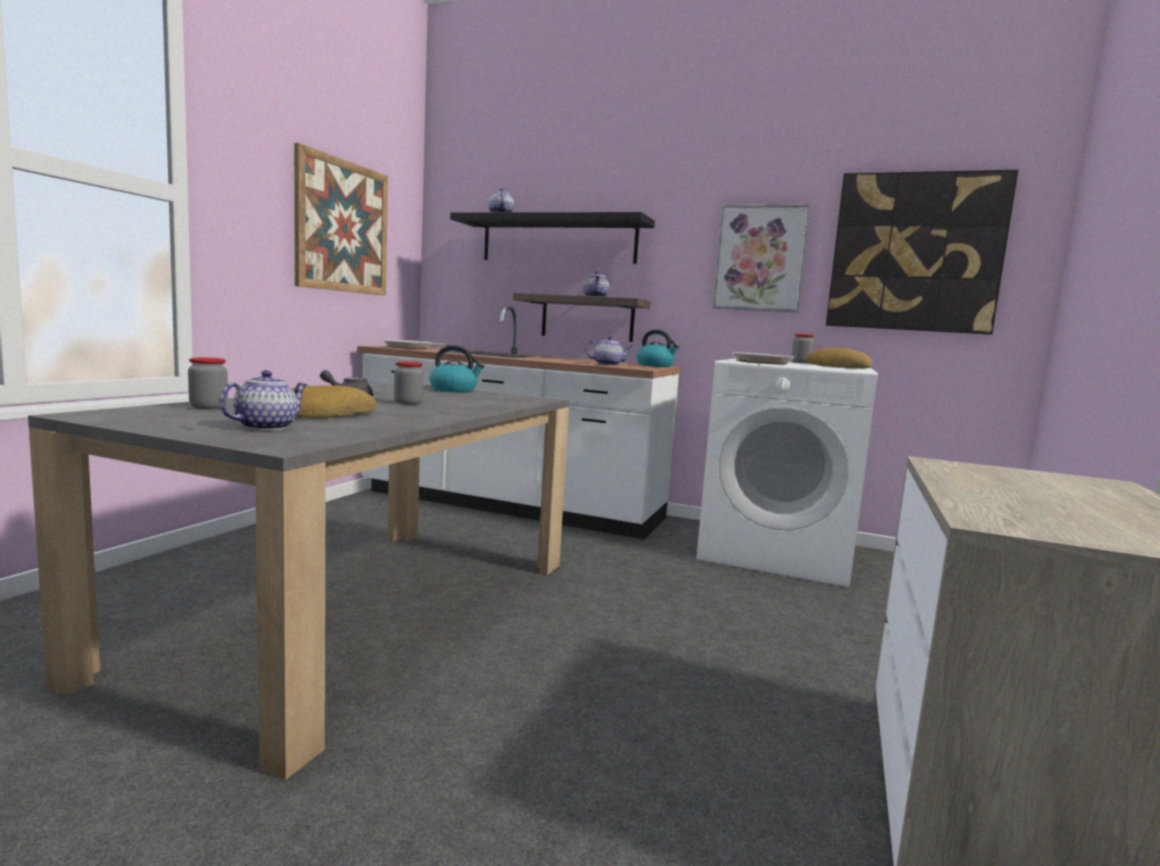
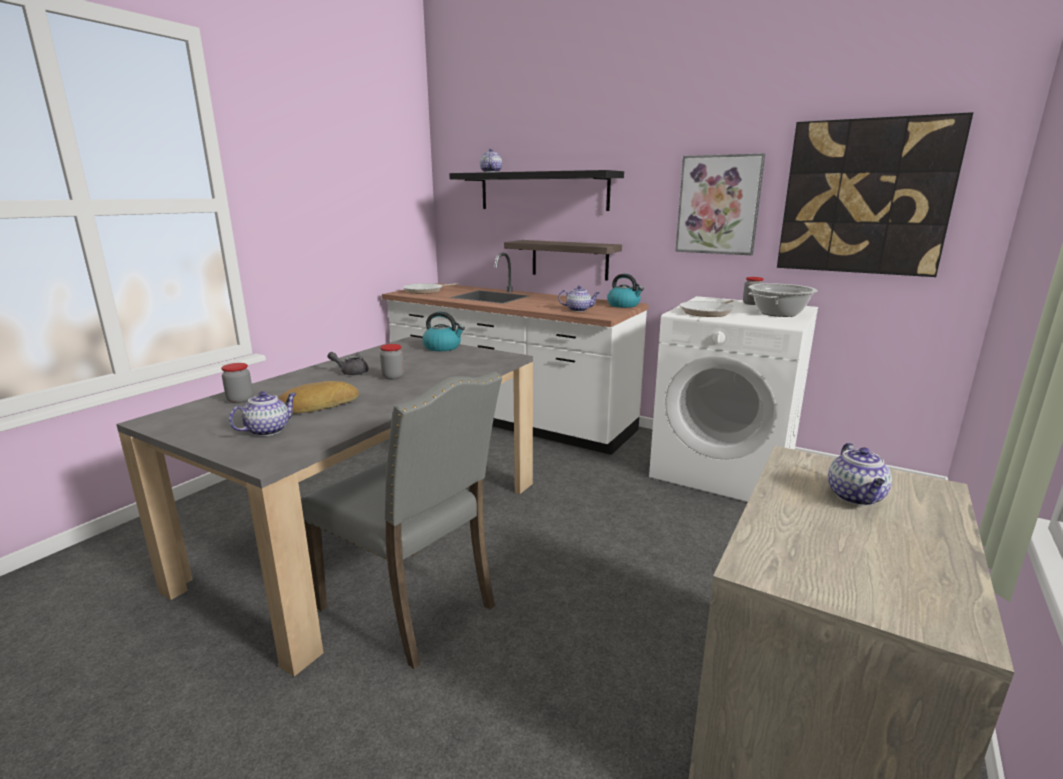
camera: 10 degrees right, 10 degrees up
picture [294,143,388,296] -> none
teapot [583,271,610,297] -> teapot moved to [828,443,892,506]
bread [806,348,872,369] -> cooking pot [748,283,818,317]
none -> grey chair [301,372,502,669]

